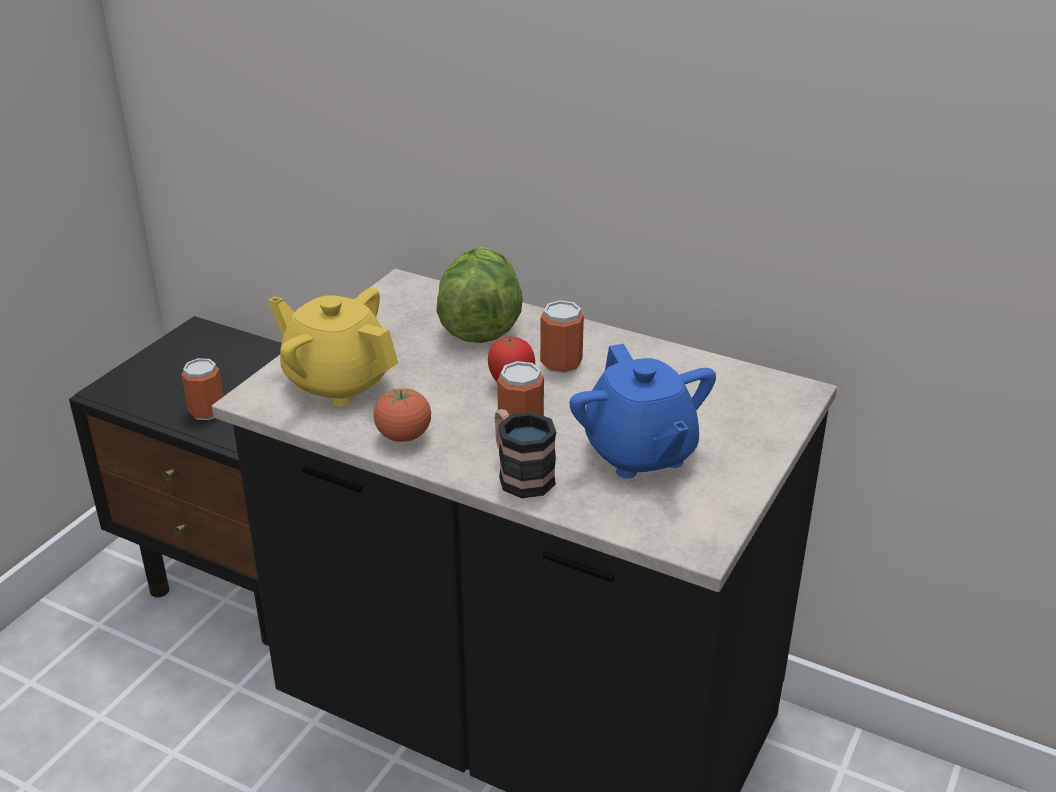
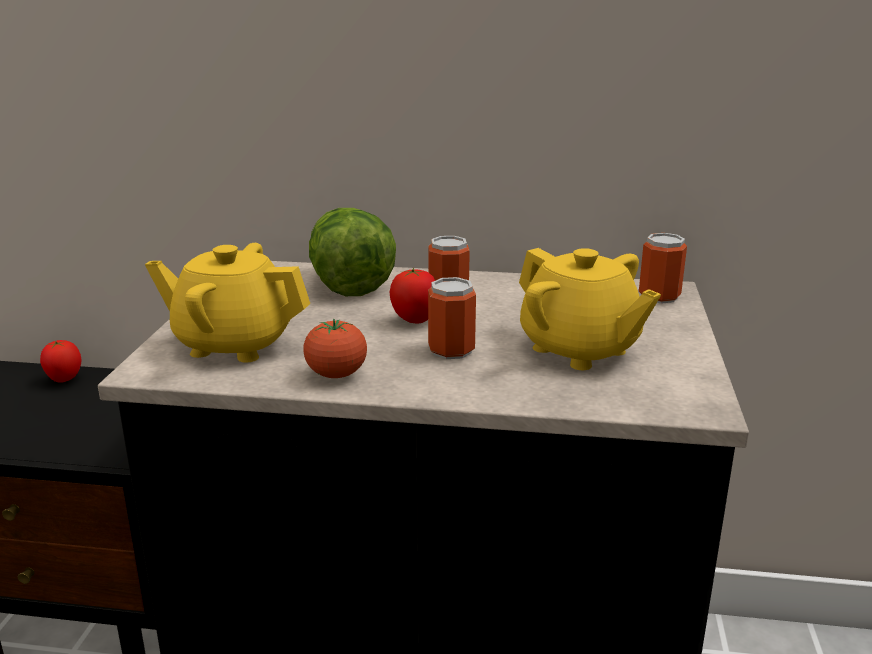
camera: 20 degrees left, 10 degrees down
can [181,358,224,420] -> can moved to [639,233,687,304]
mug [495,409,556,498] -> none
blue teapot [570,344,716,478] -> yellow teapot [519,248,661,370]
none -> tomato [40,340,81,383]

